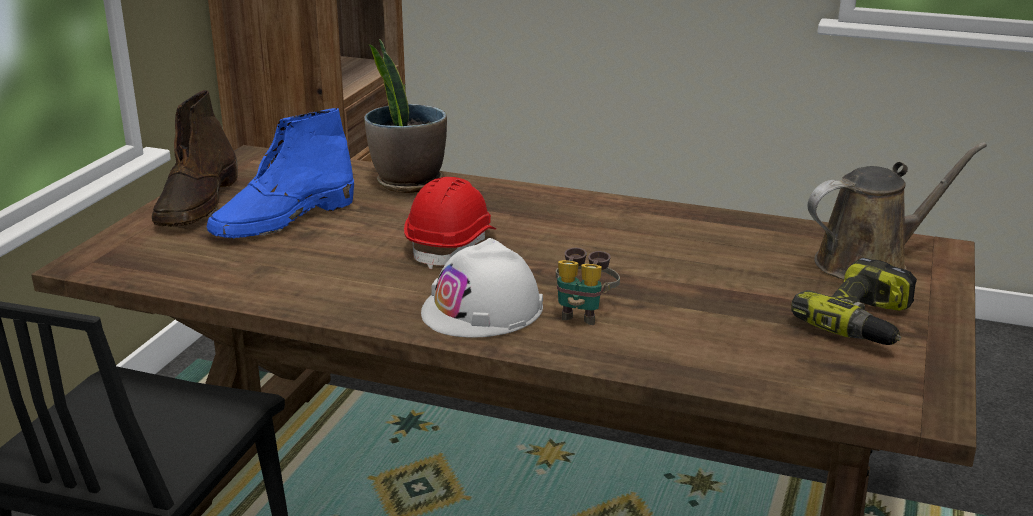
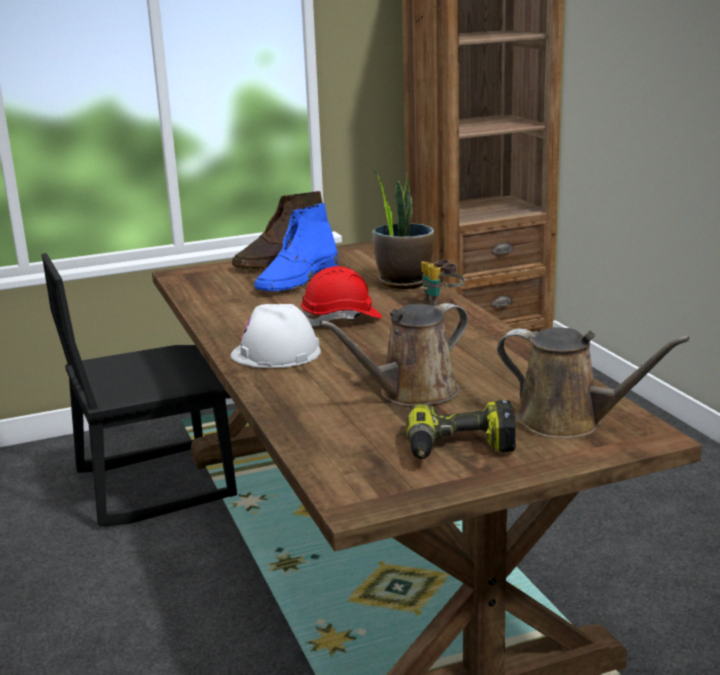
camera: 50 degrees right, 5 degrees down
blue boot [206,108,354,238] -> blue boot turned 60 degrees counterclockwise [254,203,338,292]
binoculars [556,248,620,325] -> binoculars moved to [420,260,465,306]
none -> brown watering can [319,303,468,406]

